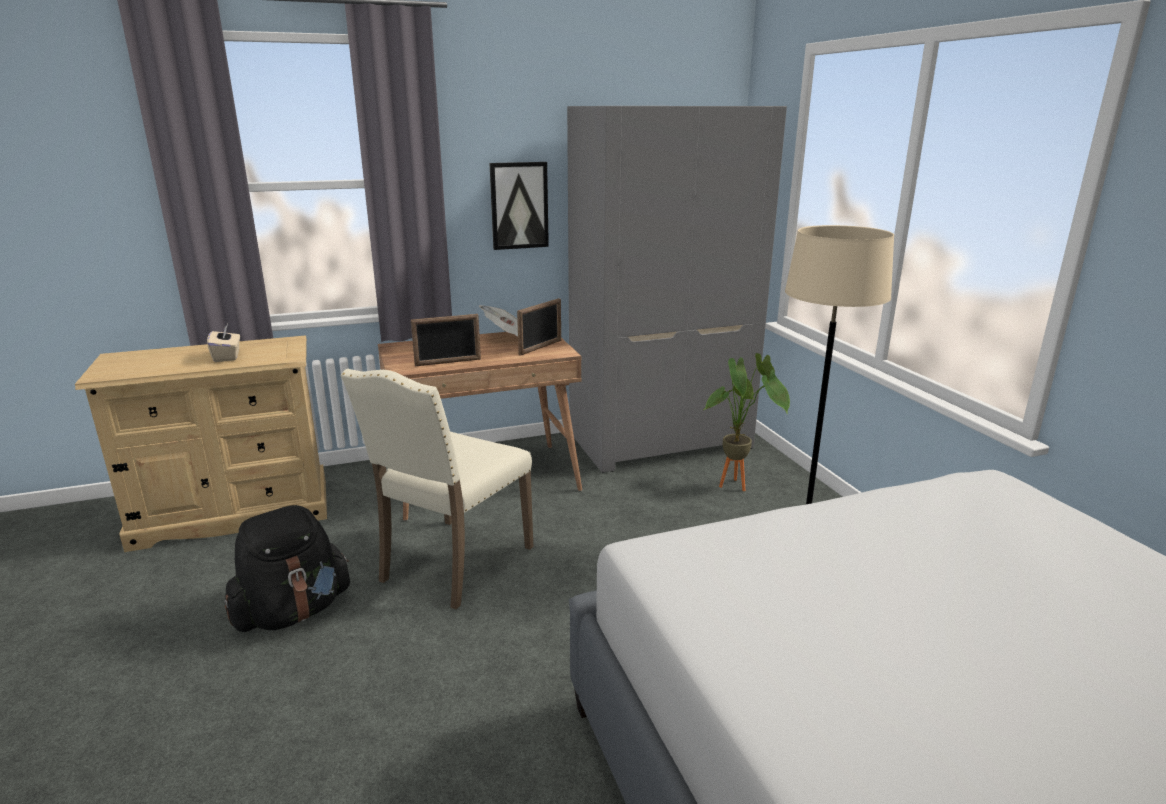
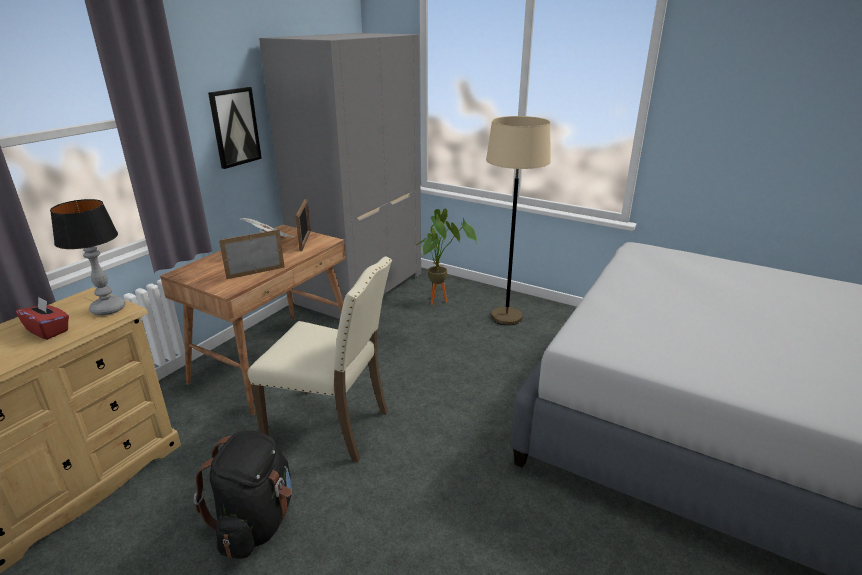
camera: 40 degrees left, 5 degrees up
beige tissue box [207,324,240,362] -> red tissue box [16,296,69,340]
beige chair [340,369,533,609] -> beige chair turned 60 degrees counterclockwise [248,256,392,463]
picture frame [411,314,481,366] -> picture frame turned 150 degrees counterclockwise [219,229,284,279]
none -> table lamp [50,199,126,316]

